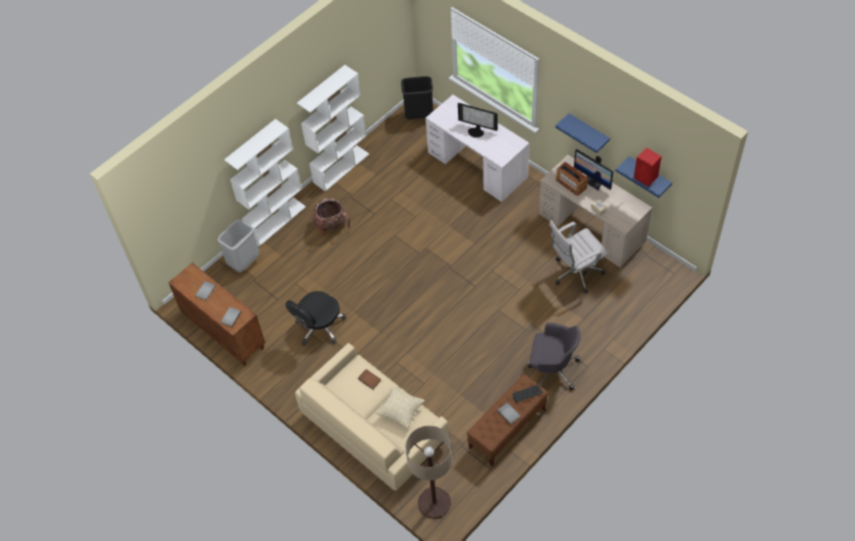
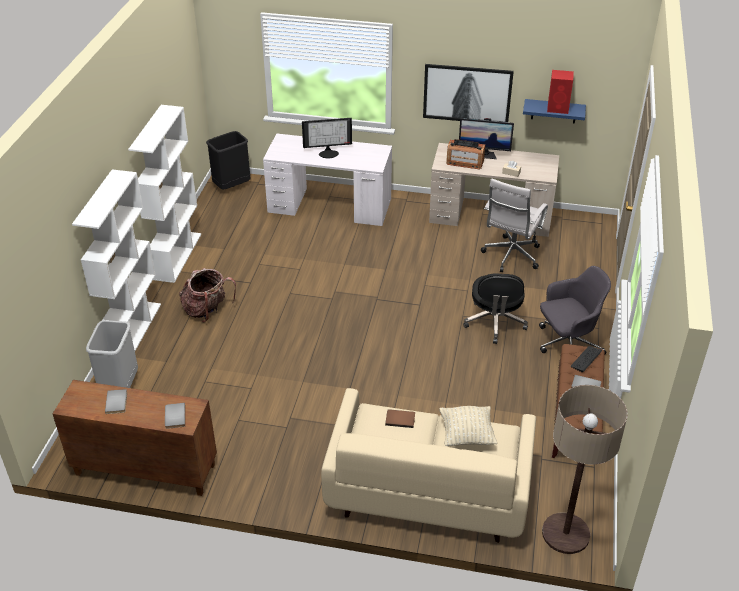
camera: 35 degrees left, 15 degrees down
black office chair [285,291,346,346] -> black office chair moved to [463,274,528,344]
blue shelf [555,113,610,153] -> picture [423,64,514,122]

